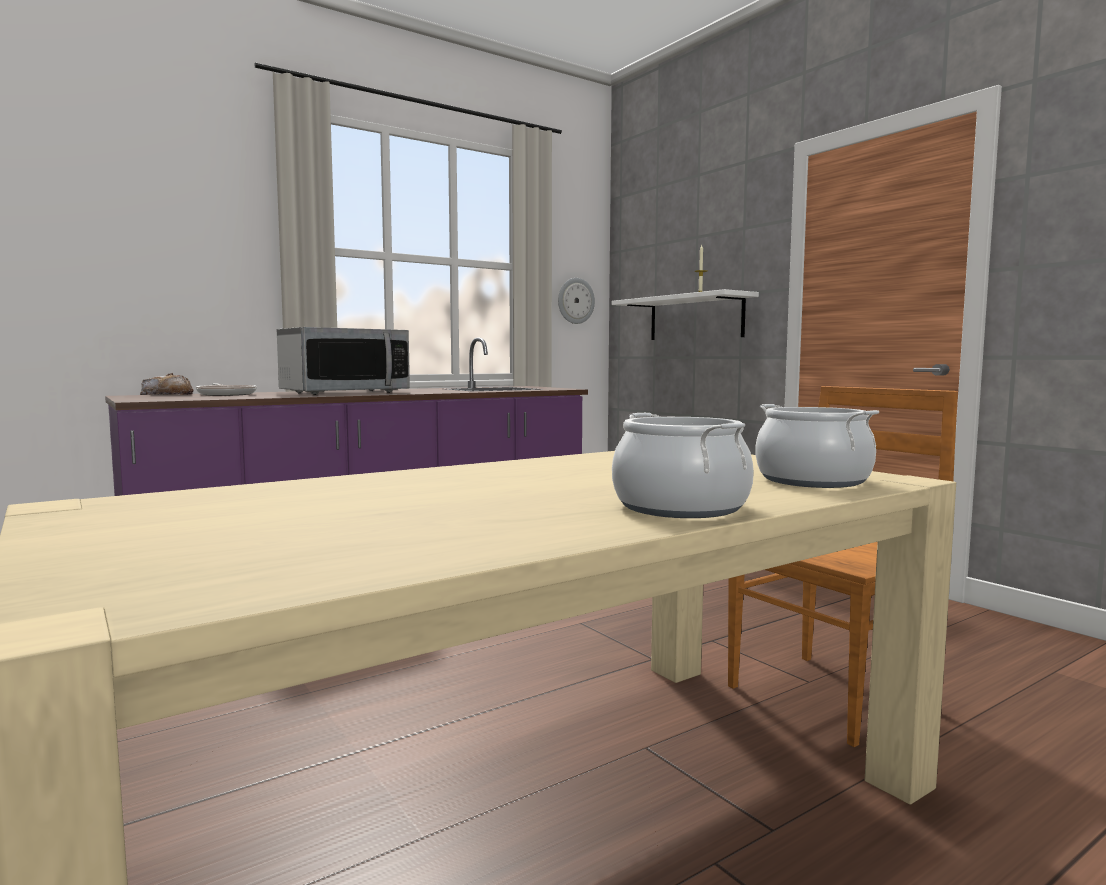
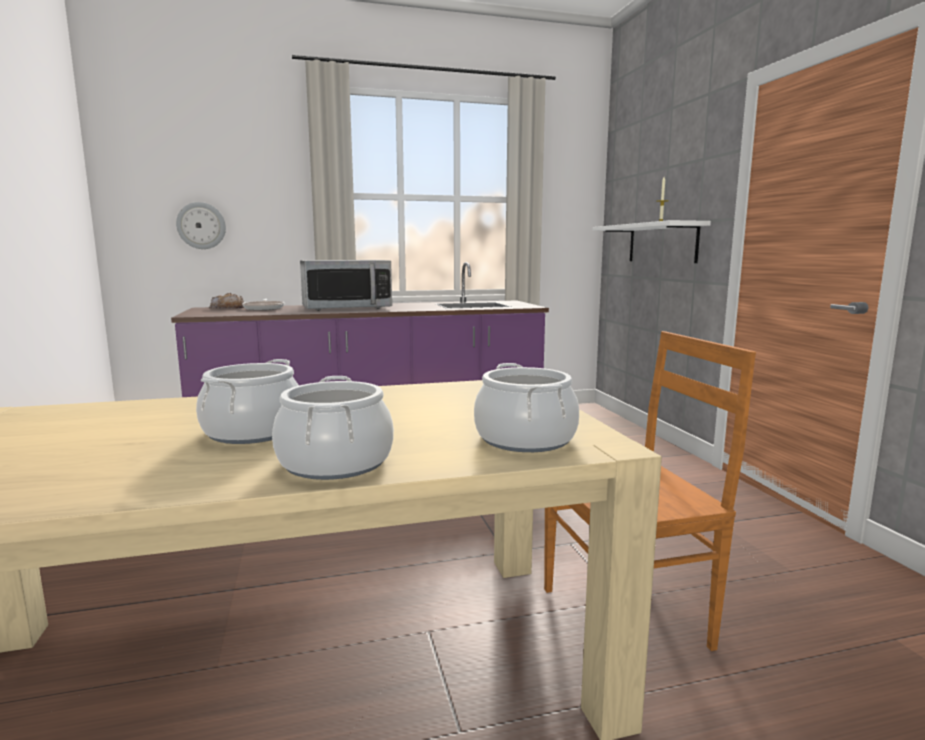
camera: 20 degrees right, 5 degrees up
wall clock [558,278,595,324] -> wall clock moved to [176,202,226,249]
none -> cooking pot [196,359,299,444]

